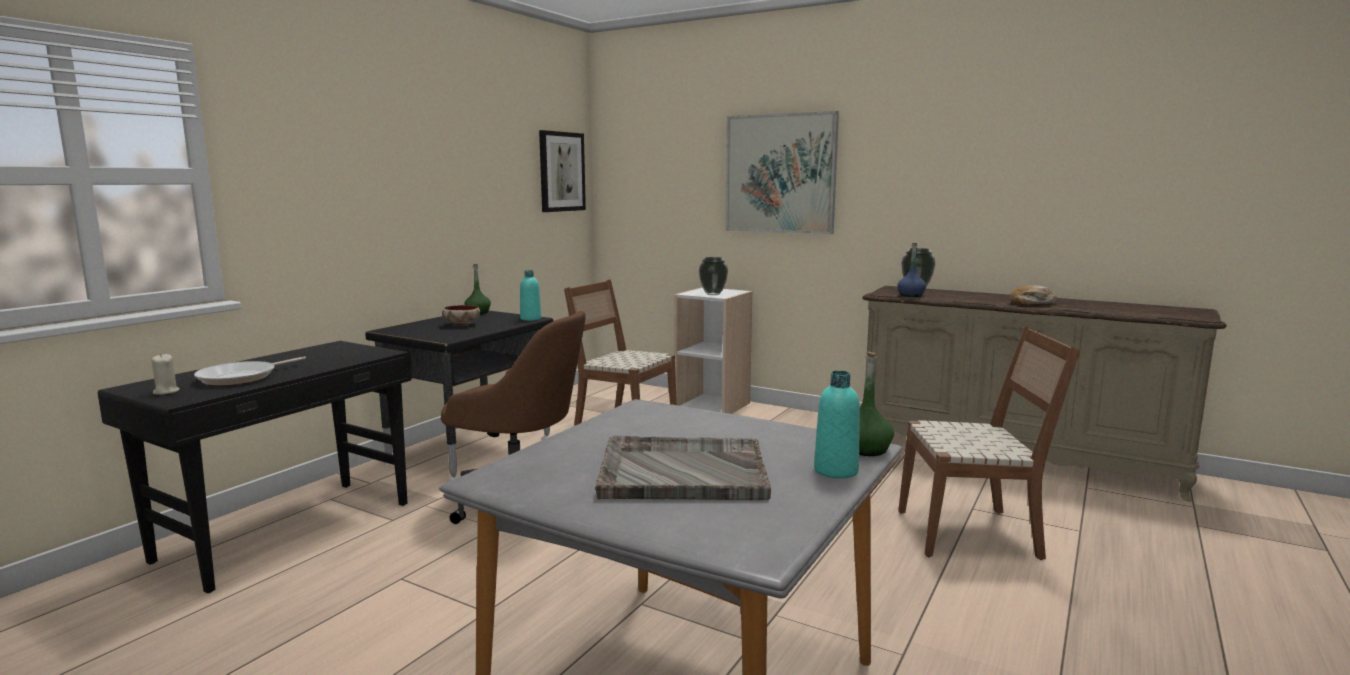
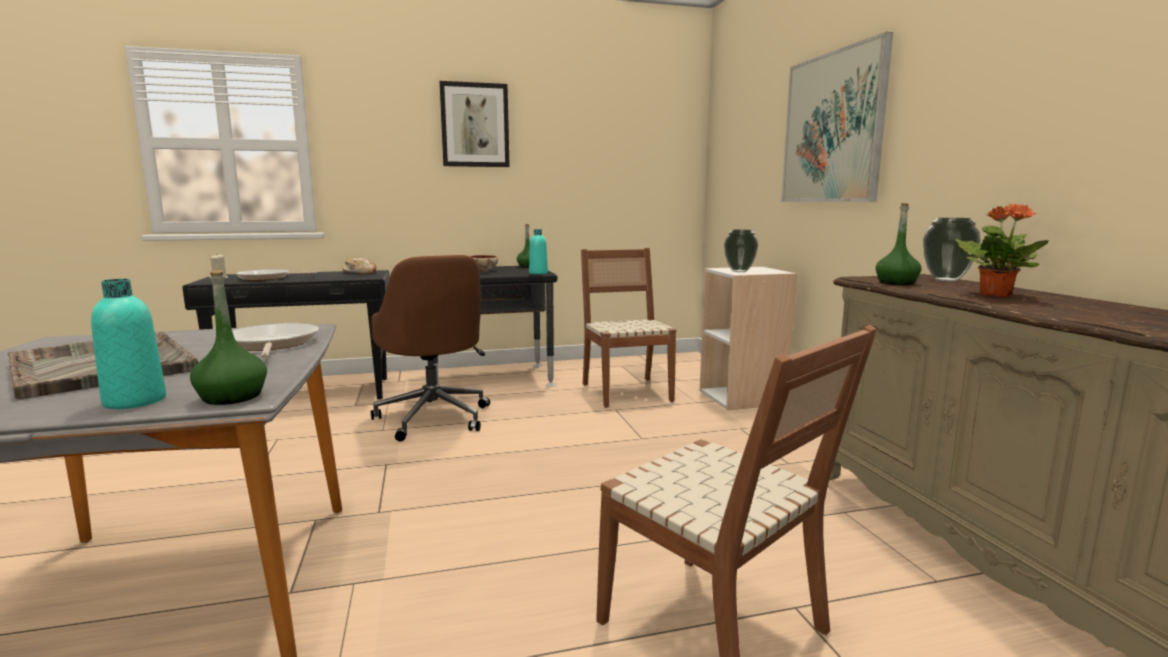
camera: 45 degrees right, 0 degrees up
picture [539,130,586,212] -> picture moved to [440,81,510,167]
blue bottle [897,243,926,297] -> green bottle [875,203,922,285]
bread [1010,285,1057,305] -> bread moved to [342,258,376,274]
none -> frying pan [232,323,319,358]
none -> potted plant [955,204,1049,297]

